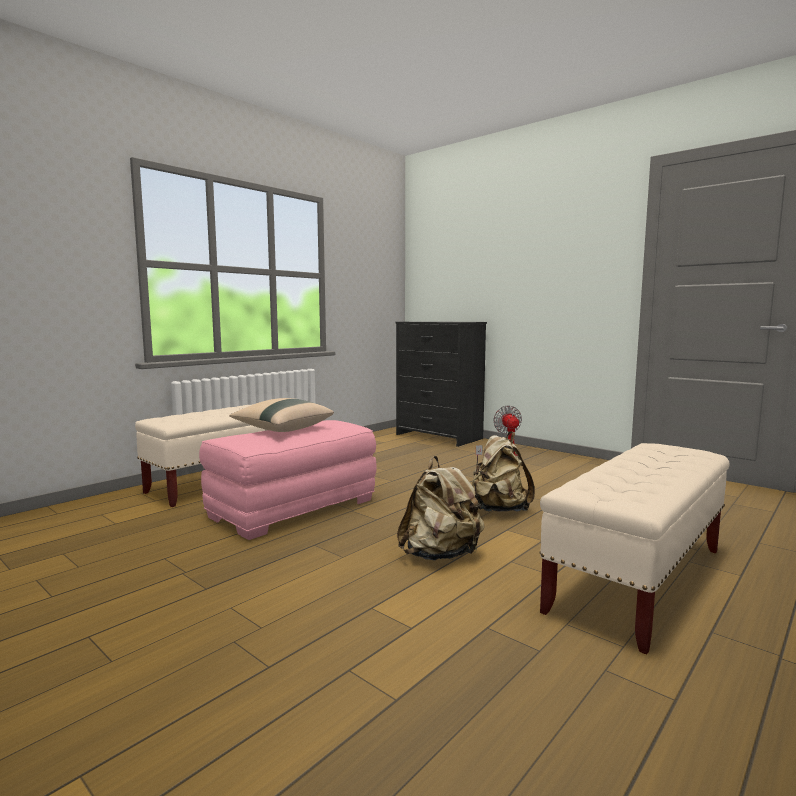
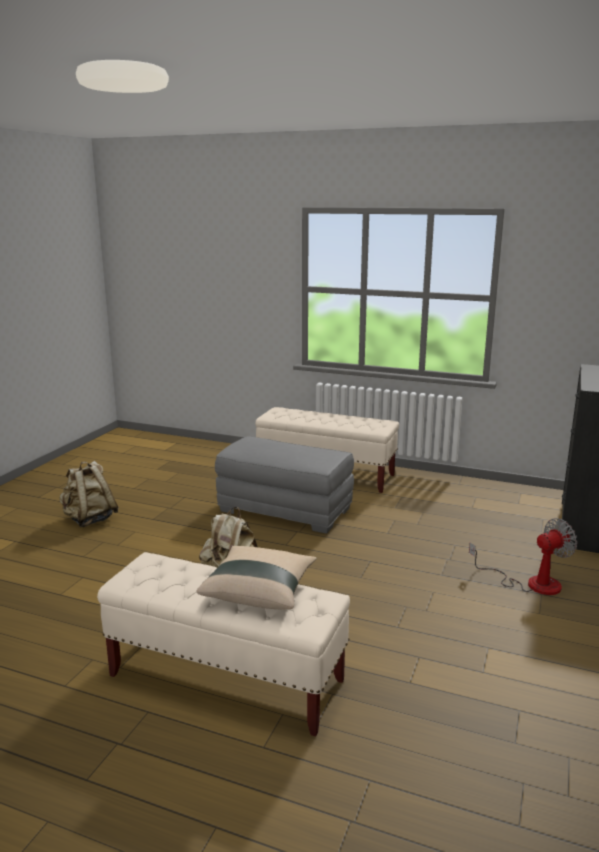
camera: 70 degrees right, 10 degrees up
pink ottoman [199,420,376,540] -> grey ottoman [215,436,354,534]
beige pillow [229,398,334,432] -> beige pillow moved to [196,546,317,610]
beige backpack [472,432,535,512] -> beige backpack moved to [59,461,119,527]

